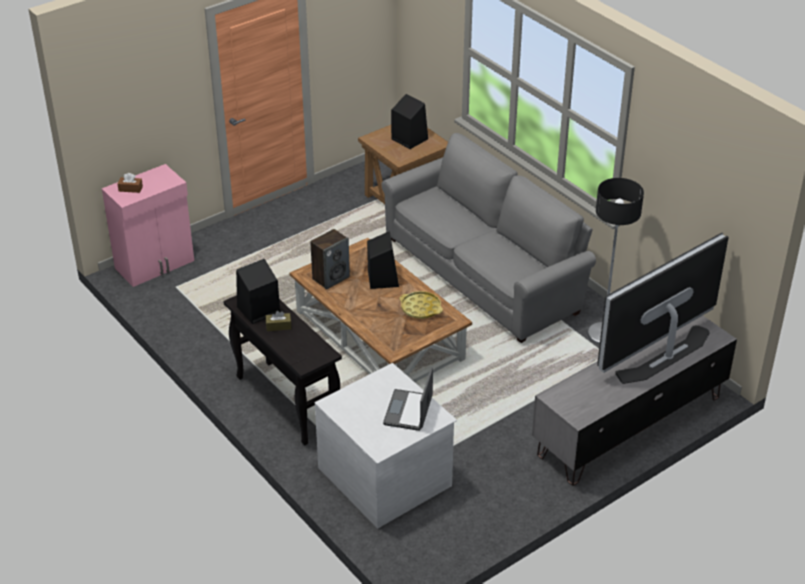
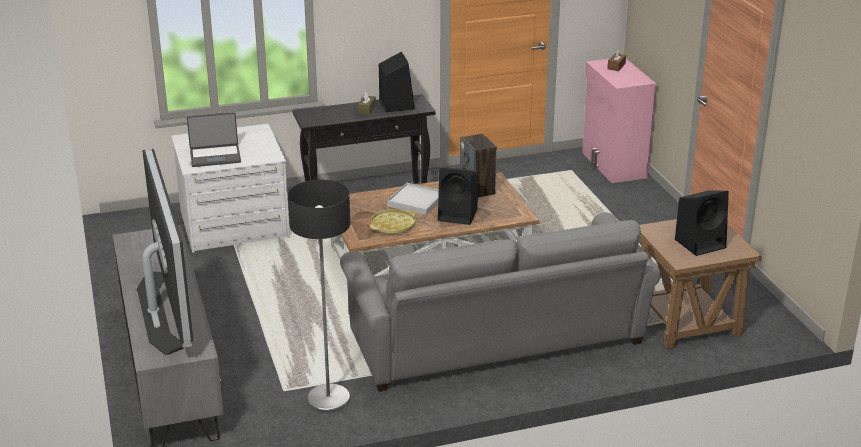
camera: 110 degrees right, 10 degrees down
laptop [383,367,433,431] -> laptop turned 135 degrees clockwise [187,112,241,167]
none -> white tray [387,183,439,215]

